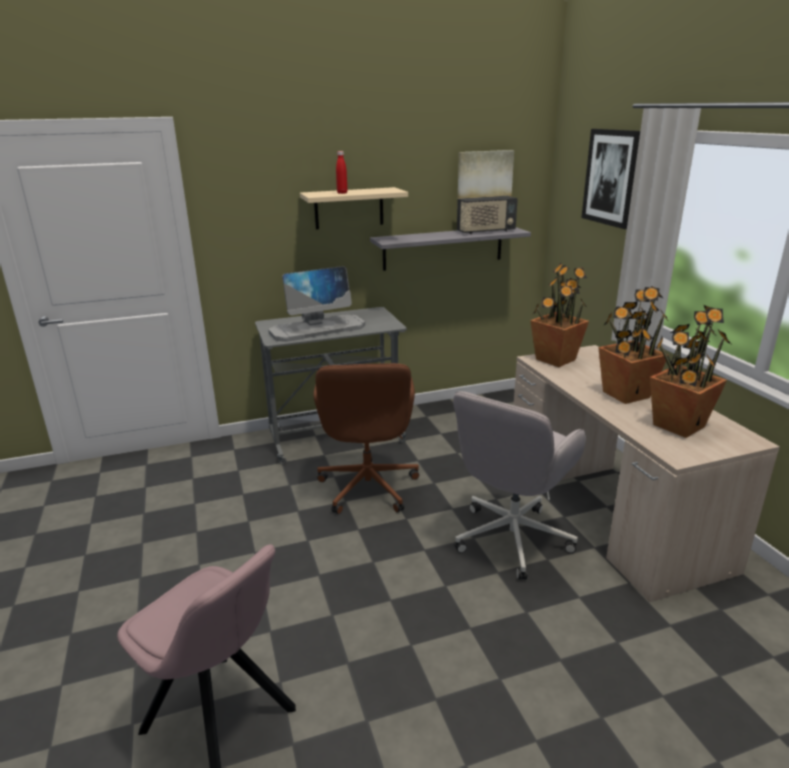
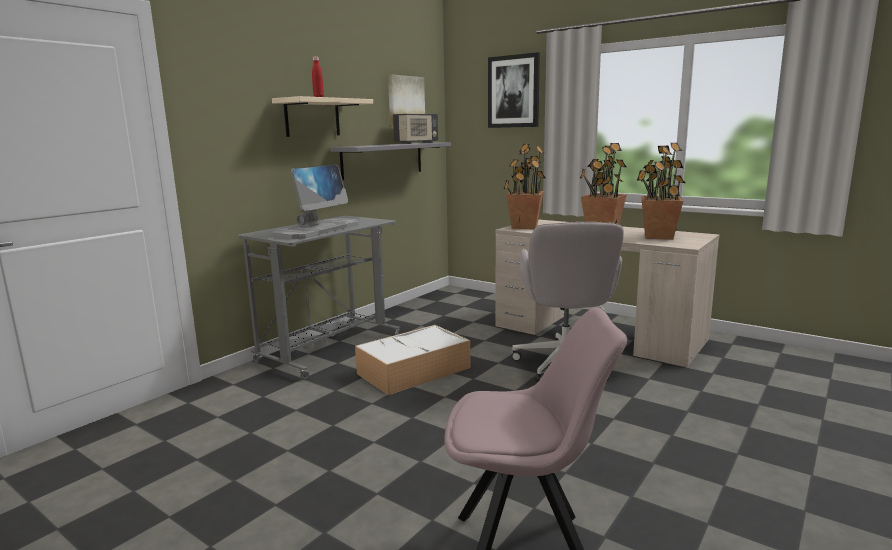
camera: 35 degrees left, 10 degrees down
brown office chair [314,363,419,514] -> storage box [355,325,470,395]

